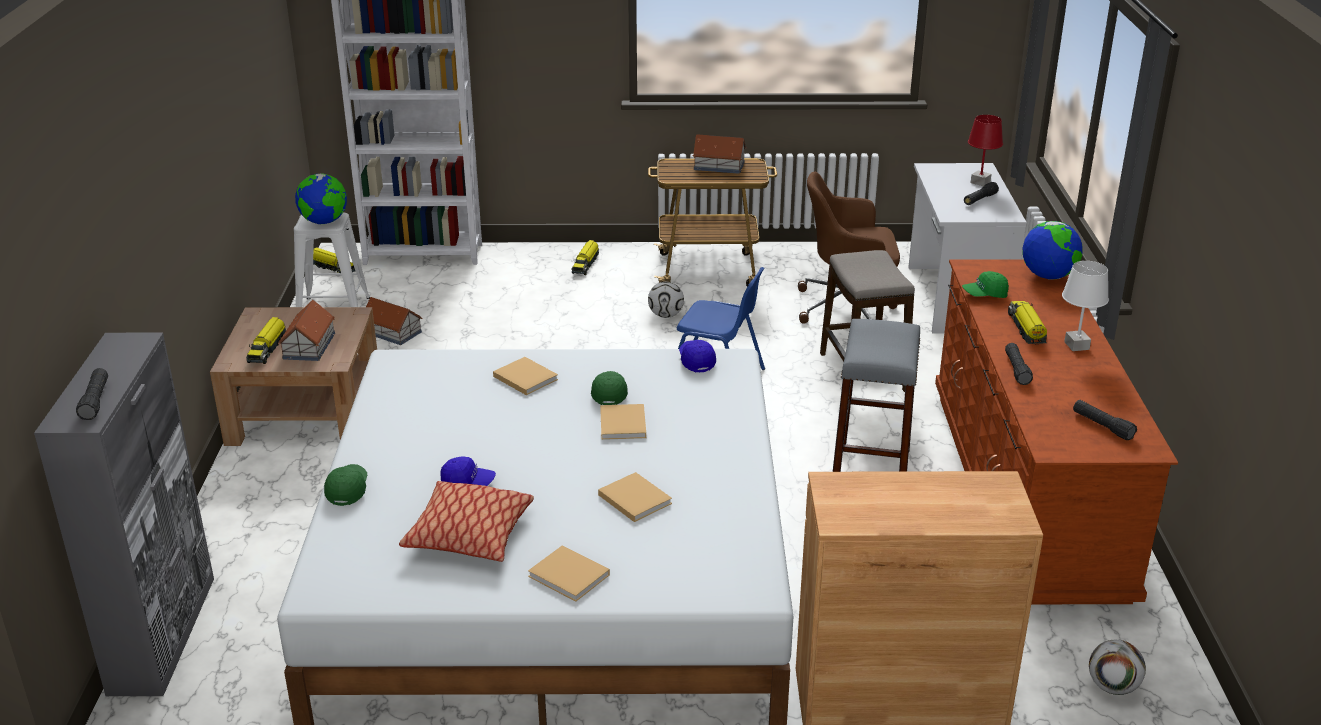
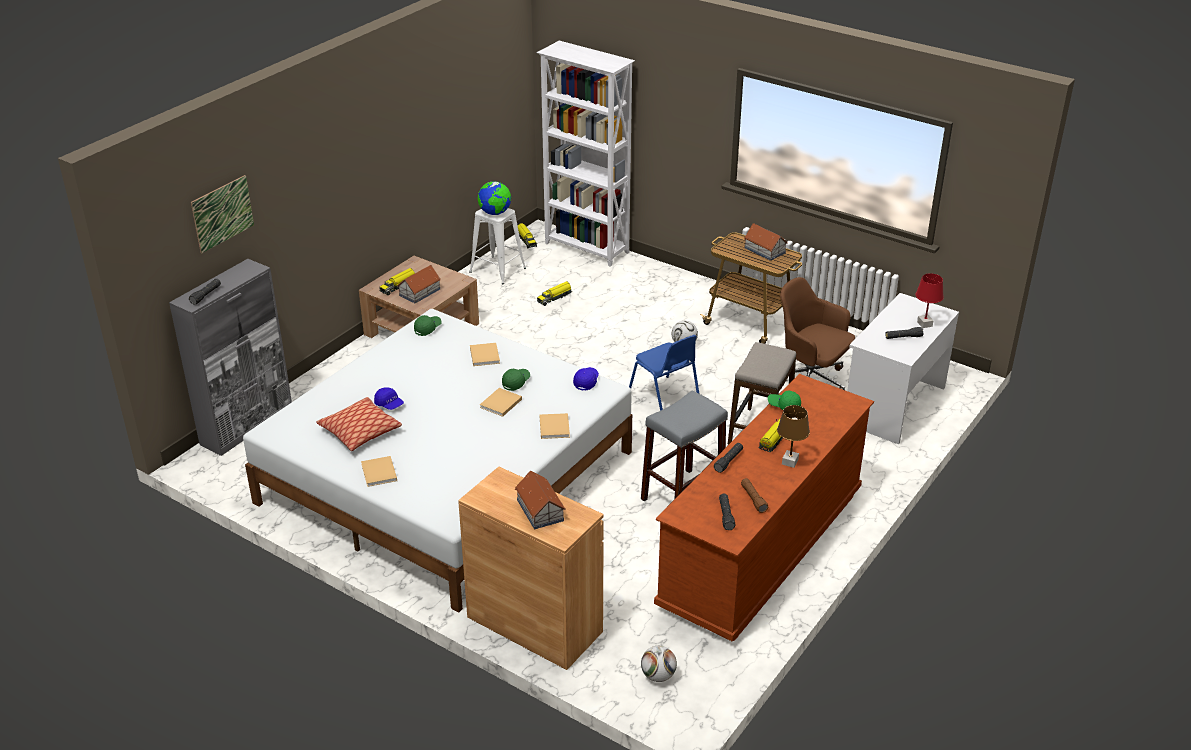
camera: 35 degrees right, 5 degrees up
green cap [324,464,367,506] -> green cap moved to [414,315,442,336]
toy house [366,297,422,345] -> toy house moved to [515,471,566,529]
toy truck [571,240,599,275] -> toy truck moved to [537,281,572,306]
beige book [598,472,672,522] -> beige book moved to [540,413,570,439]
globe [1022,221,1083,280] -> none
white table lamp [1062,261,1109,351] -> brown table lamp [777,405,810,468]
none -> picture [191,175,254,253]
none -> brown flashlight [741,478,769,513]

